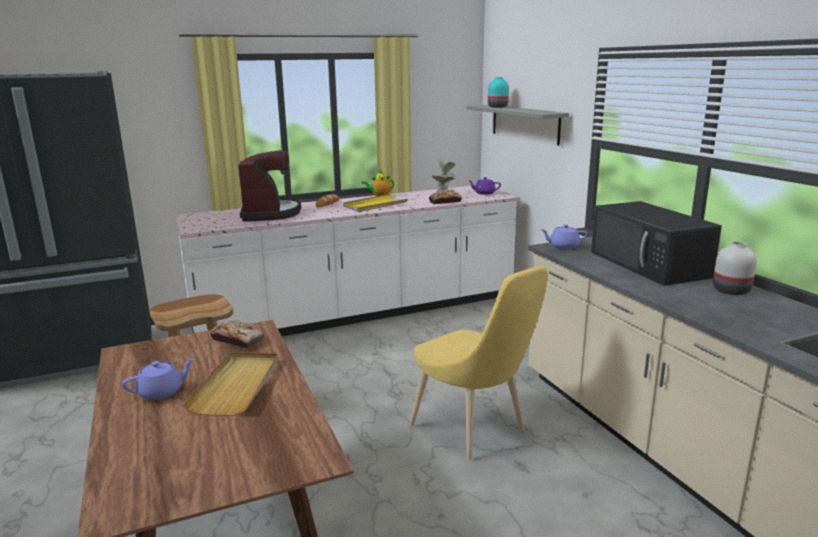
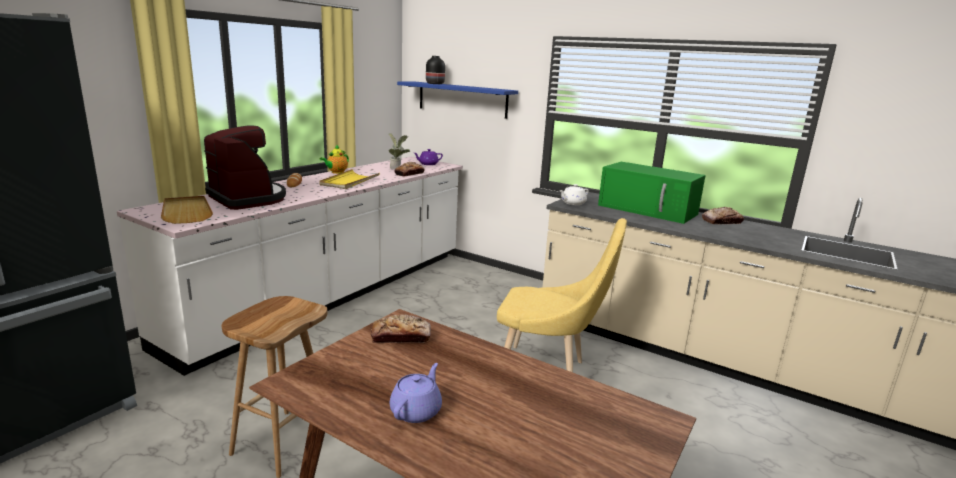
camera: 35 degrees left, 0 degrees up
beige tray [182,352,278,416] -> beige tray moved to [161,196,213,224]
grey shelf [466,105,569,146] -> blue shelf [397,81,518,119]
turquoise vase [488,77,509,108] -> black vase [426,56,445,84]
purple teapot [542,224,588,249] -> white teapot [559,184,589,205]
black microwave [591,201,722,286] -> green microwave [598,162,706,224]
white vase [713,241,757,295] -> bread [702,207,744,224]

